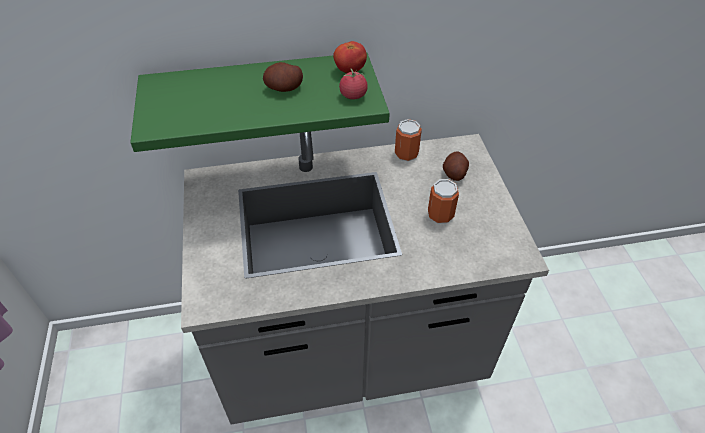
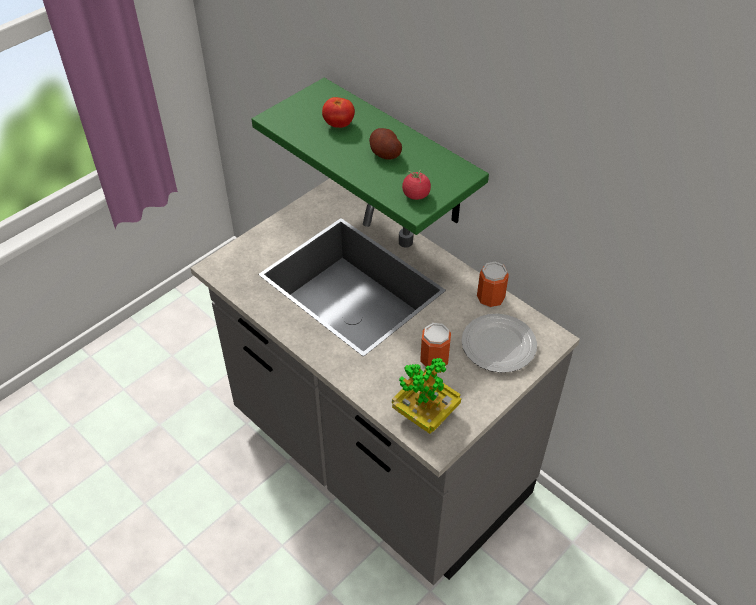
camera: 55 degrees right, 0 degrees up
tomato [333,41,367,73] -> tomato moved to [322,97,355,128]
potato [443,151,469,181] -> plate [461,314,537,373]
none -> potted plant [392,358,461,434]

